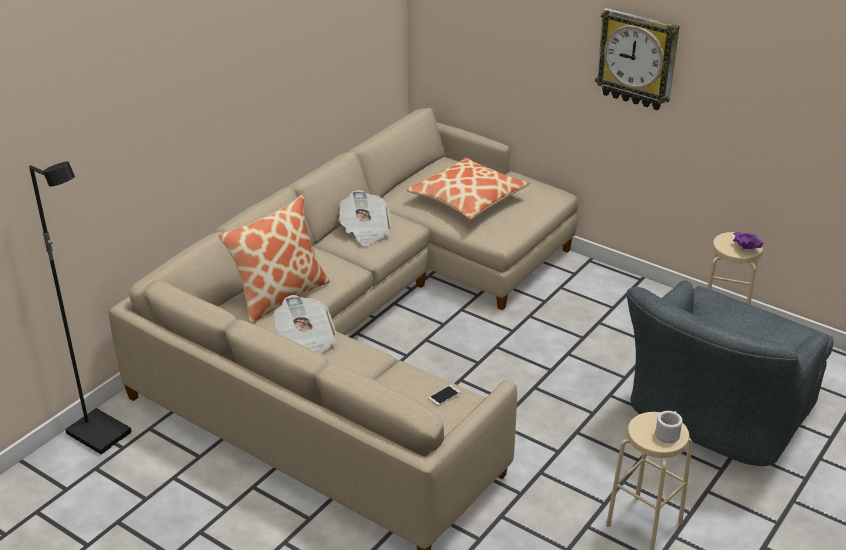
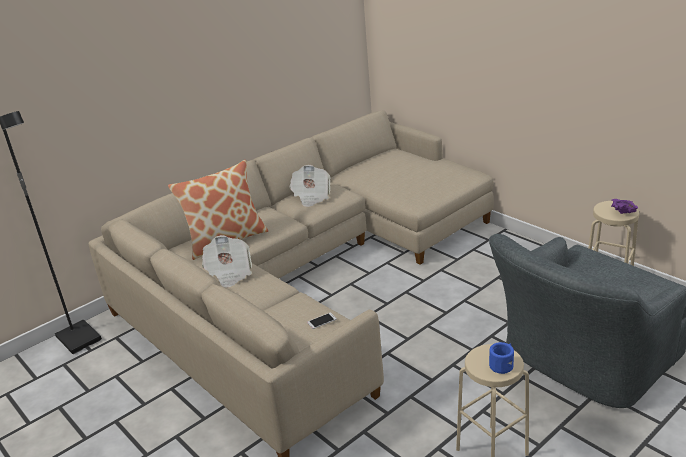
camera: 15 degrees right, 5 degrees down
pillow [406,157,530,220] -> none
wall clock [595,8,680,110] -> none
white mug [655,411,683,443] -> blue mug [489,342,514,374]

